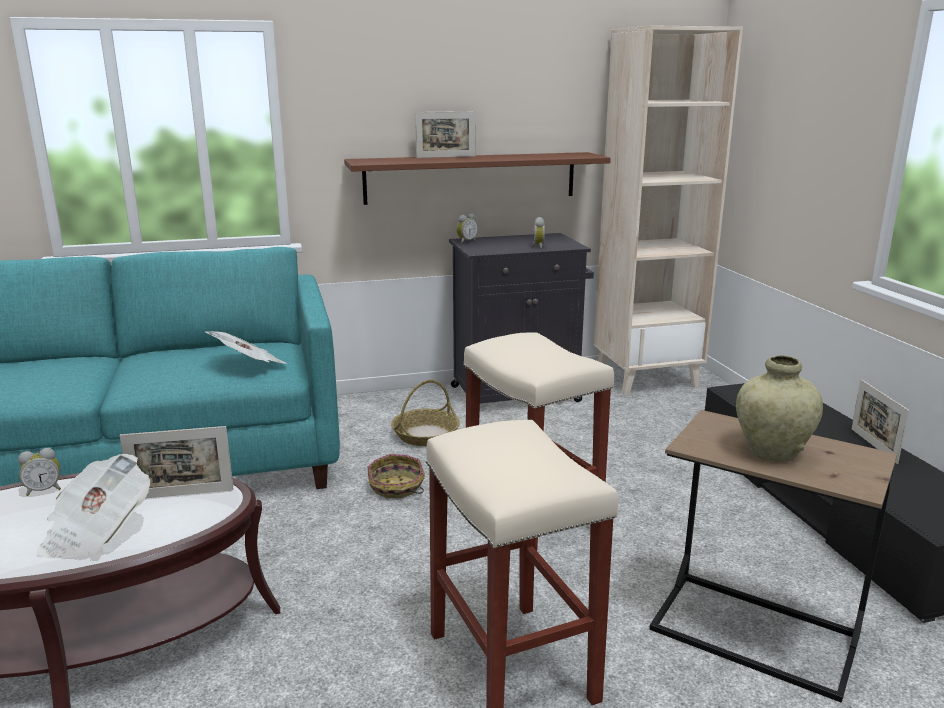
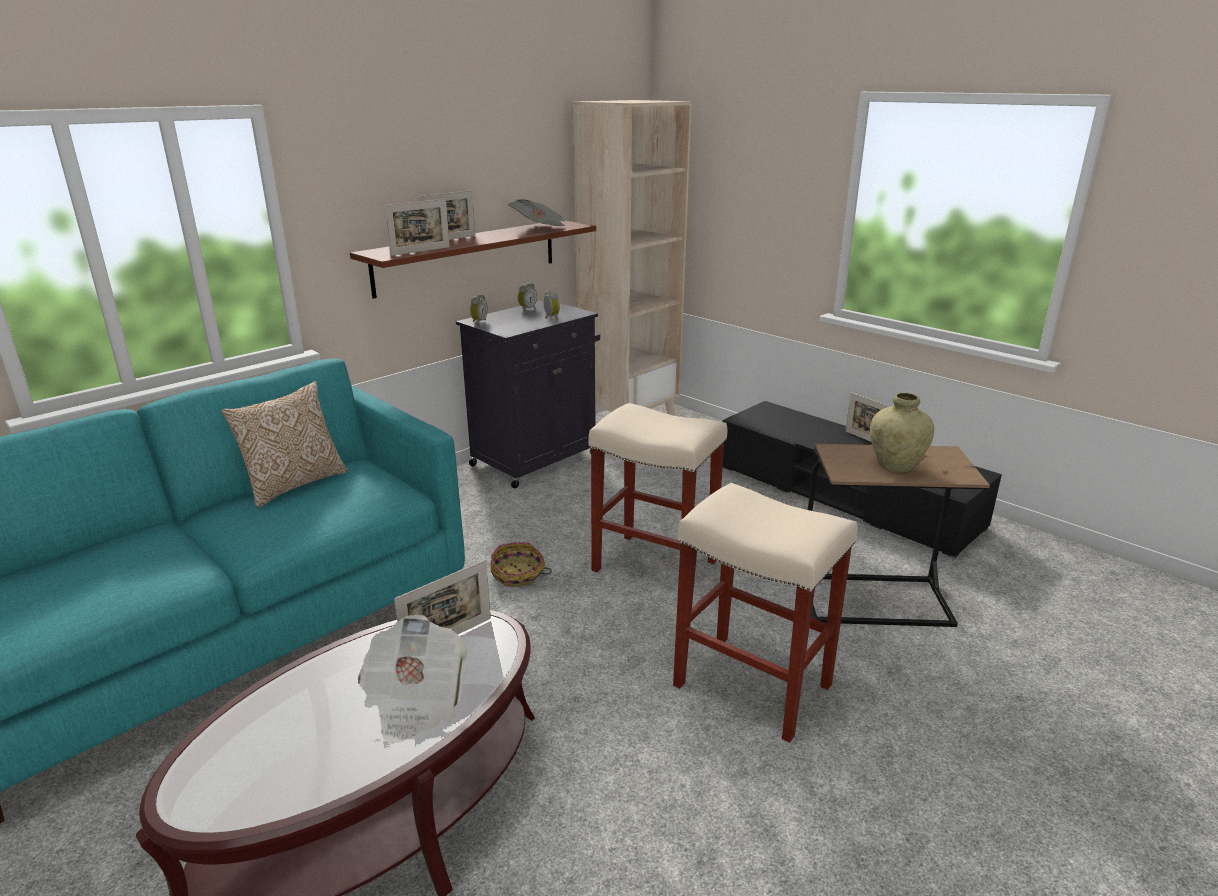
camera: 30 degrees left, 5 degrees up
alarm clock [18,448,61,496] -> alarm clock moved to [518,282,537,312]
newspaper [206,331,286,363] -> newspaper moved to [508,199,565,226]
basket [391,380,460,446] -> none
none -> pillow [221,381,348,508]
none -> picture frame [384,199,450,256]

